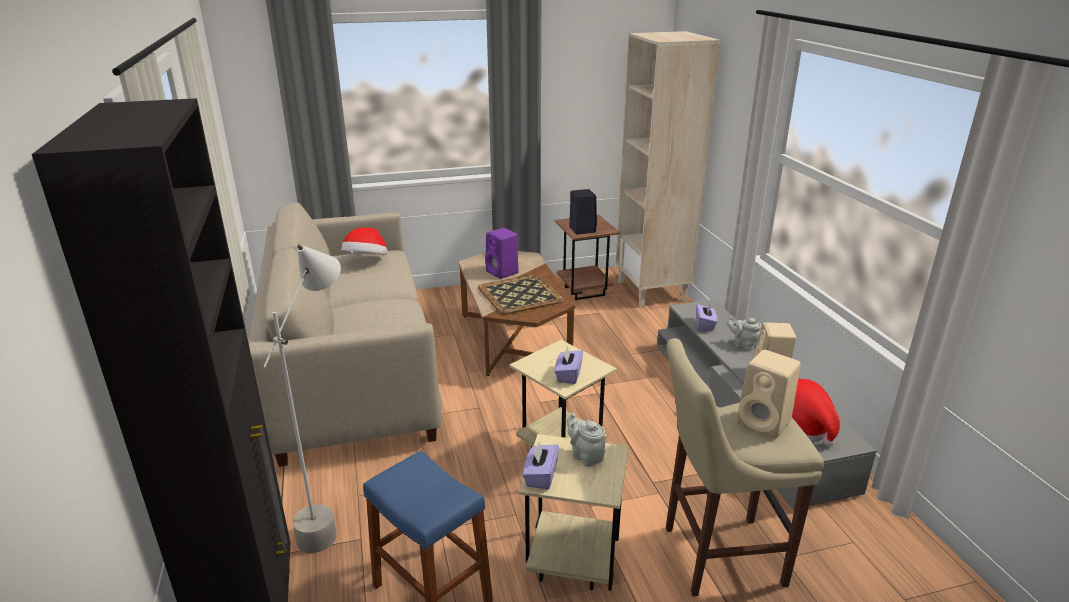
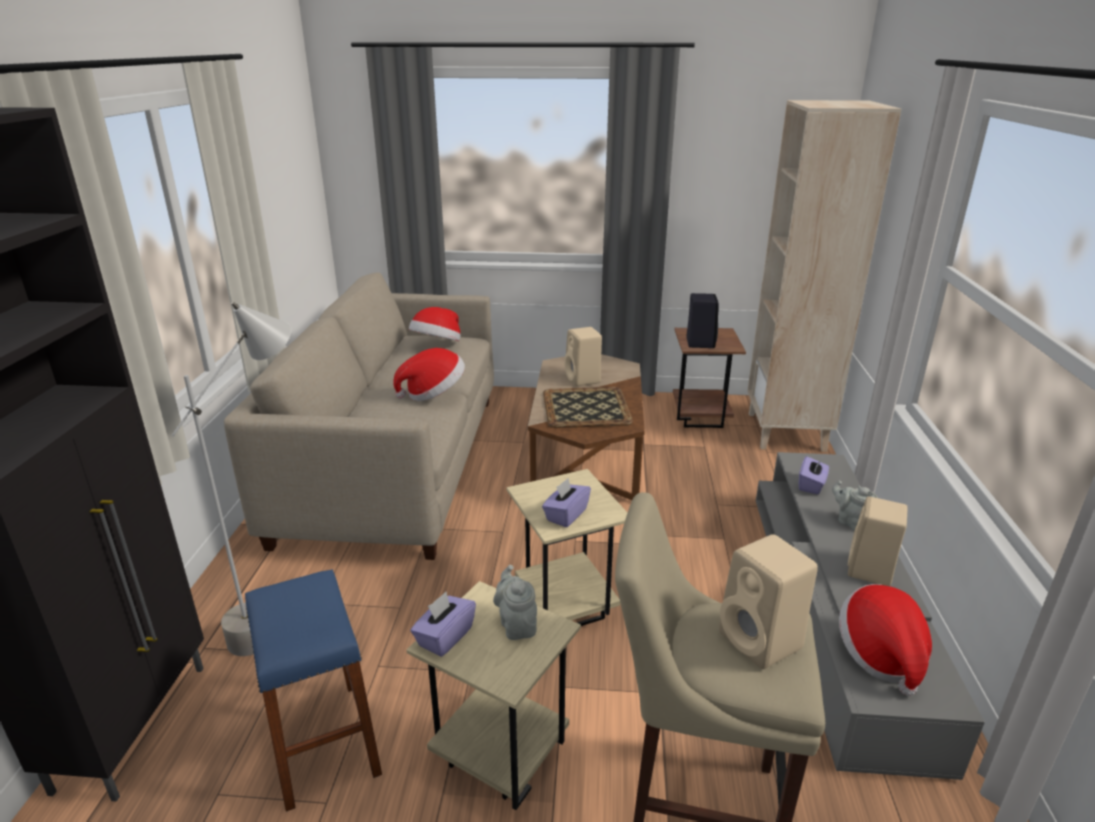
camera: 20 degrees right, 0 degrees up
purple speaker [485,228,519,279] -> beige speaker [564,327,602,386]
none -> hat [393,348,465,401]

